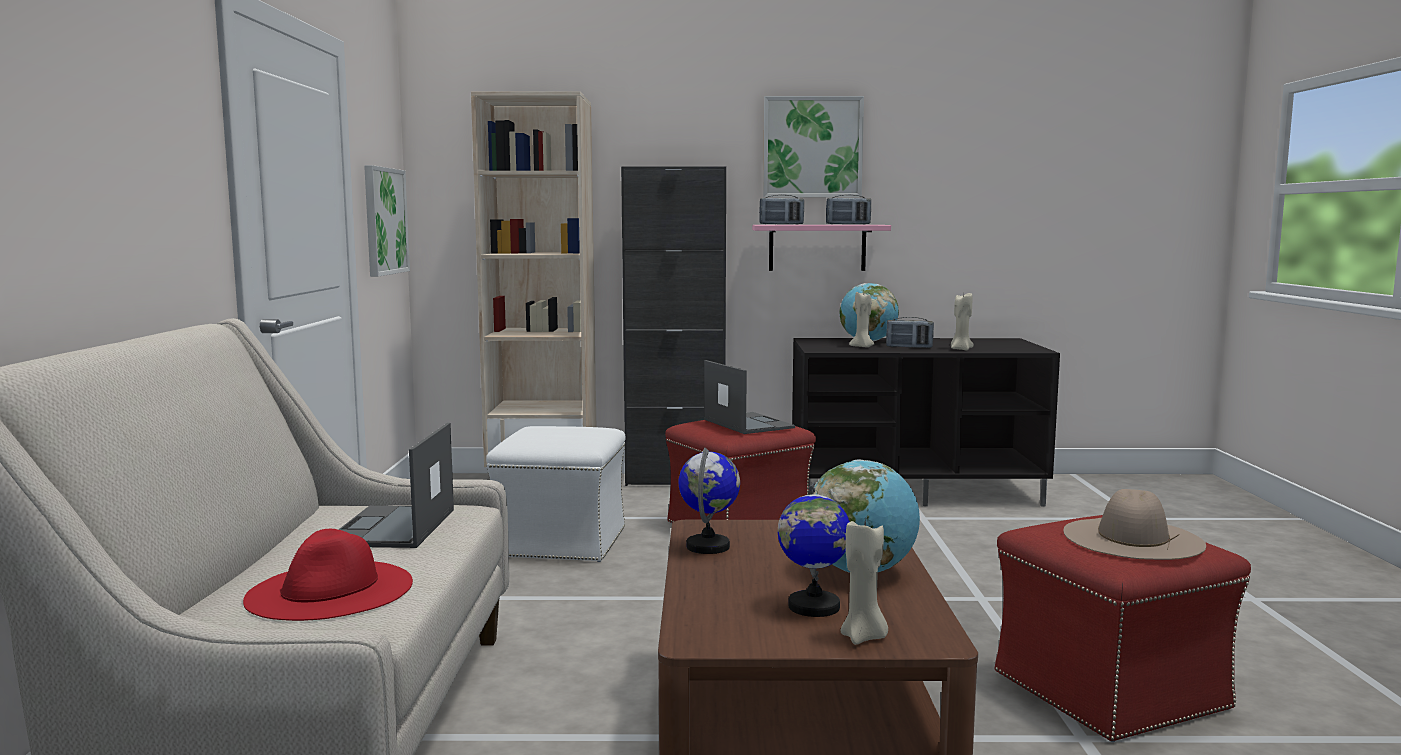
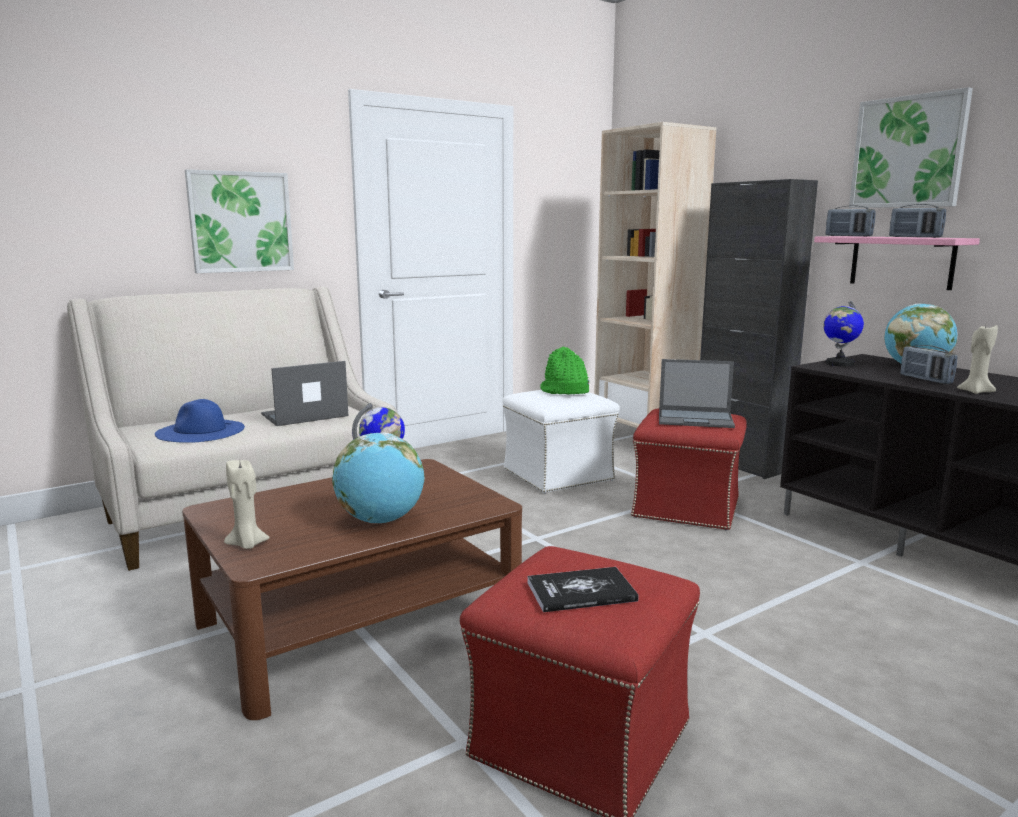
camera: 55 degrees right, 5 degrees up
red hat [243,529,413,621] -> blue hat [155,399,245,443]
picture [364,165,410,277] -> picture moved to [185,169,294,273]
laptop [704,360,795,434] -> laptop turned 75 degrees clockwise [659,359,735,428]
globe [778,482,850,617] -> globe moved to [823,301,864,367]
beige candle [849,292,874,347] -> none
beige hat [1064,489,1206,560] -> book [527,567,639,612]
none -> green hat [540,347,589,394]

